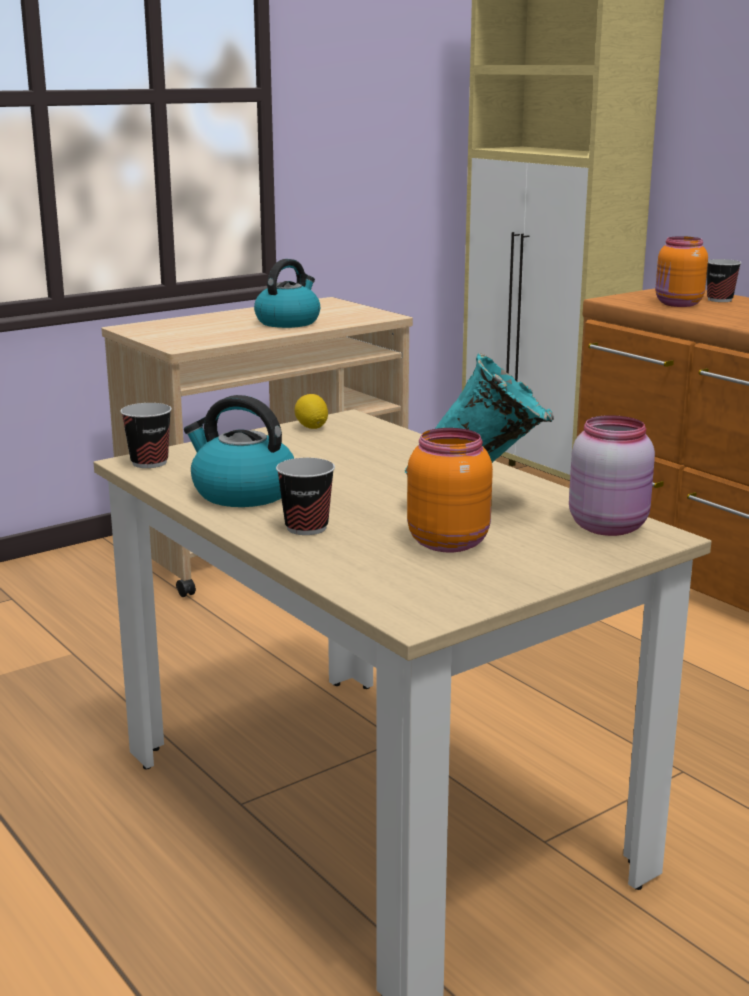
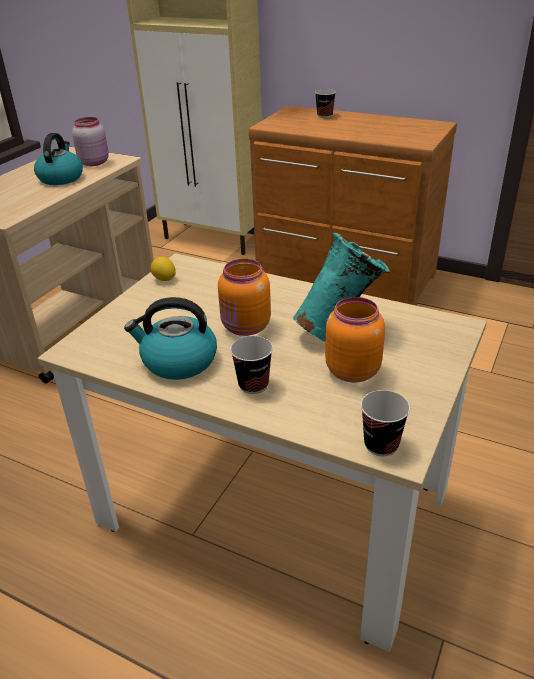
camera: 25 degrees left, 15 degrees up
cup [120,403,172,468] -> cup moved to [361,390,410,456]
pink jar [569,415,655,536] -> pink jar moved to [72,117,109,166]
orange jar [656,236,708,307] -> orange jar moved to [218,259,271,336]

